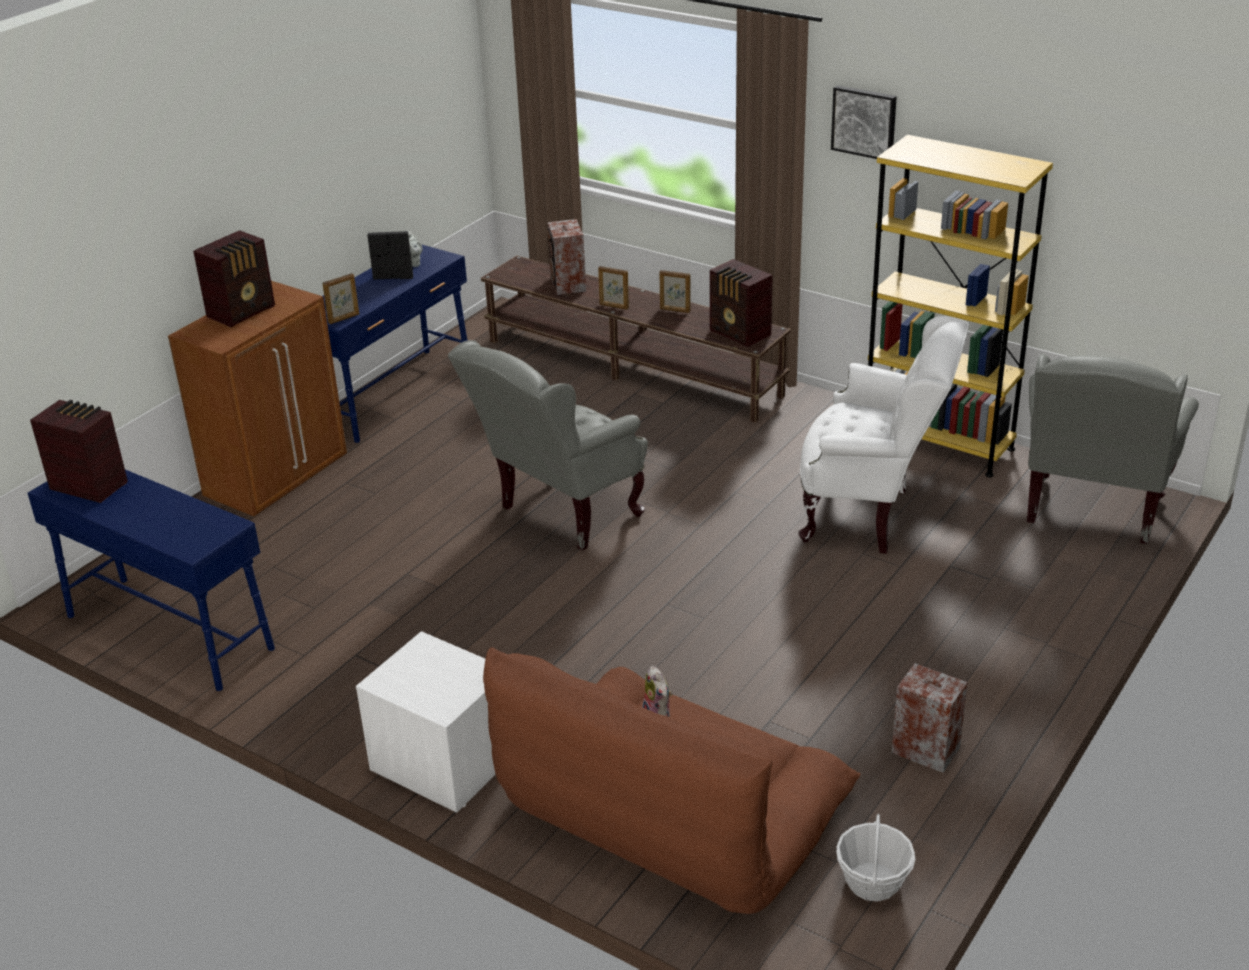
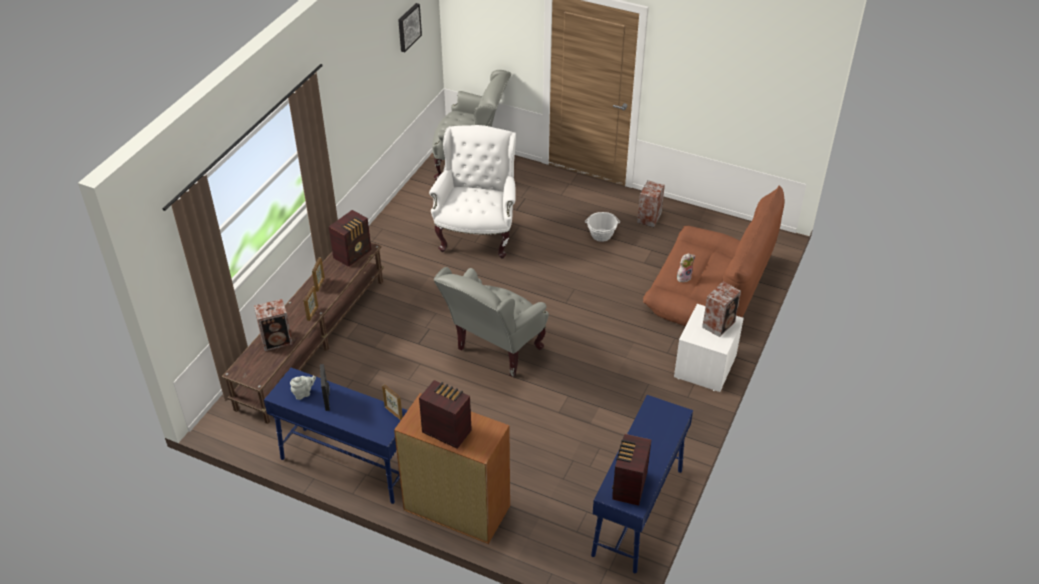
camera: 100 degrees left, 10 degrees up
grey armchair [448,340,648,551] -> grey armchair turned 90 degrees clockwise [434,267,549,377]
picture [831,85,897,159] -> picture moved to [398,3,422,52]
basket [836,814,915,901] -> basket moved to [585,212,620,242]
yellow bookcase [868,135,1053,477] -> none
none -> speaker [702,281,741,337]

